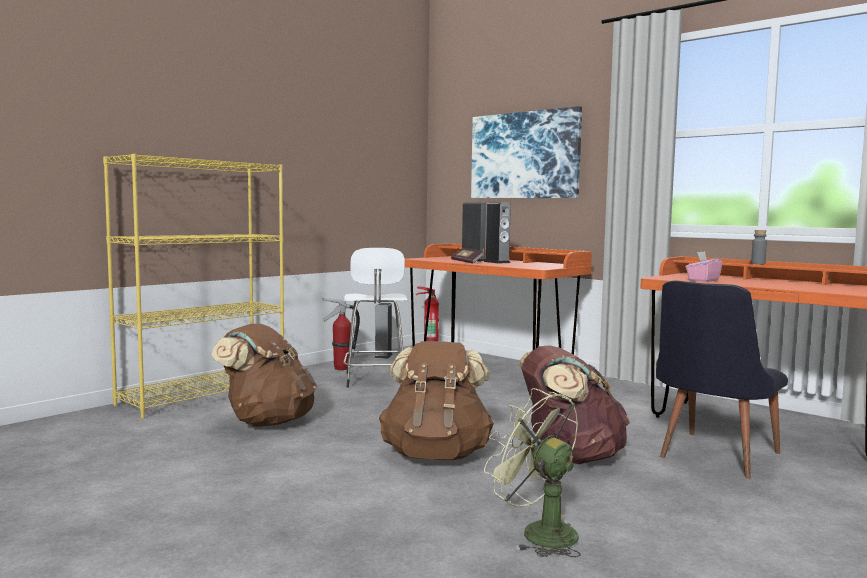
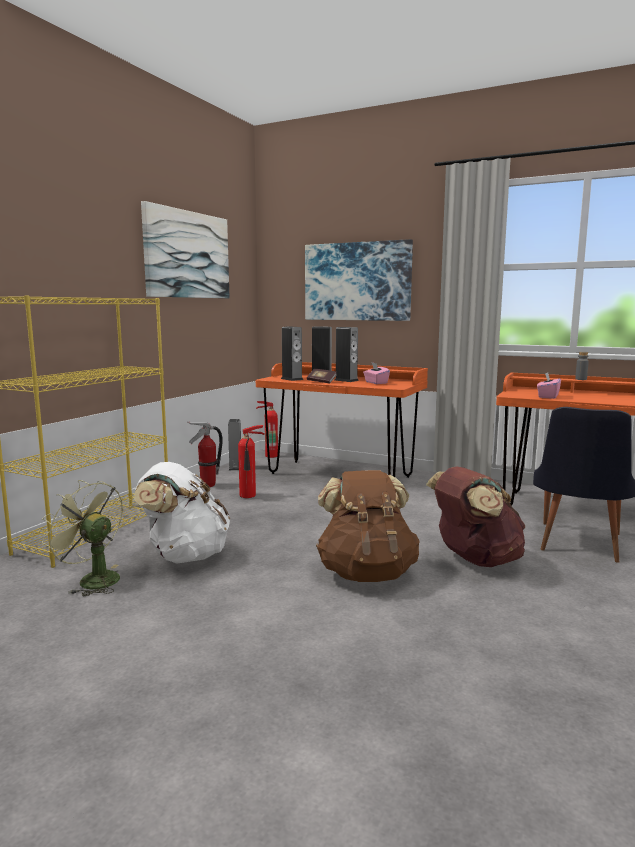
camera: 15 degrees left, 5 degrees up
brown backpack [212,324,317,427] -> white backpack [134,462,230,564]
white stool [343,248,408,388] -> fire extinguisher [238,425,264,498]
green fan [484,388,581,557] -> green fan moved to [42,480,123,596]
none -> picture [141,201,230,298]
none -> speaker [281,327,303,381]
none -> pink tissue box [363,363,390,384]

